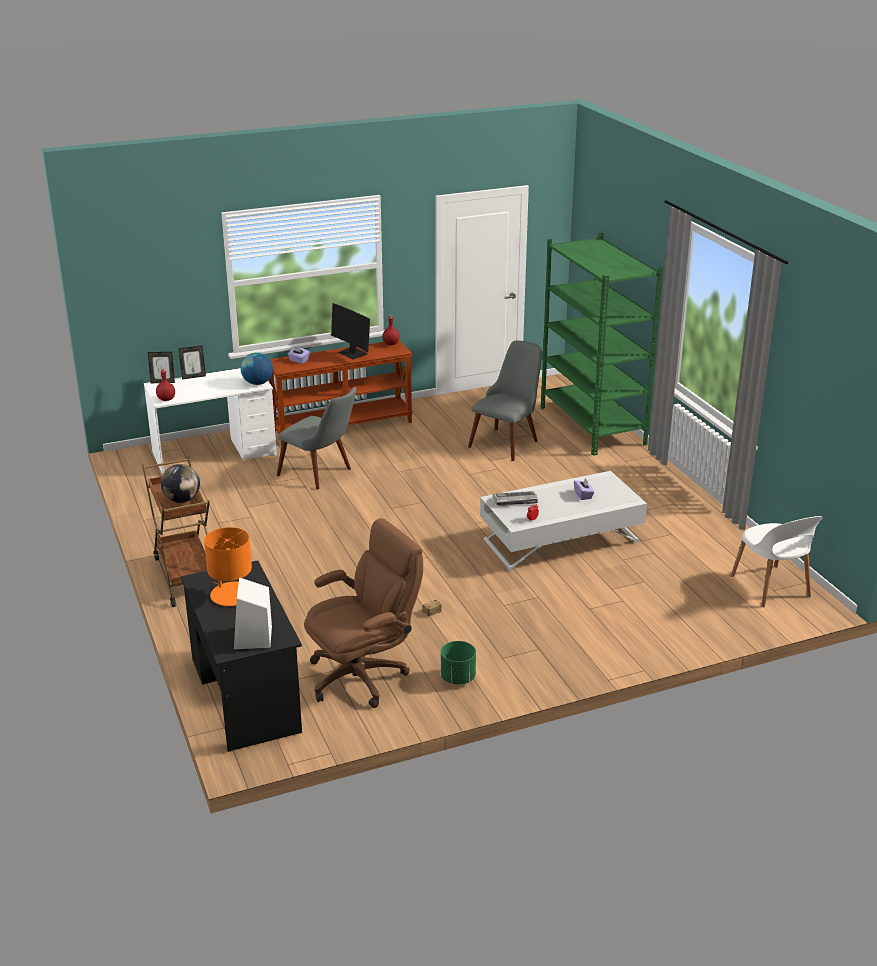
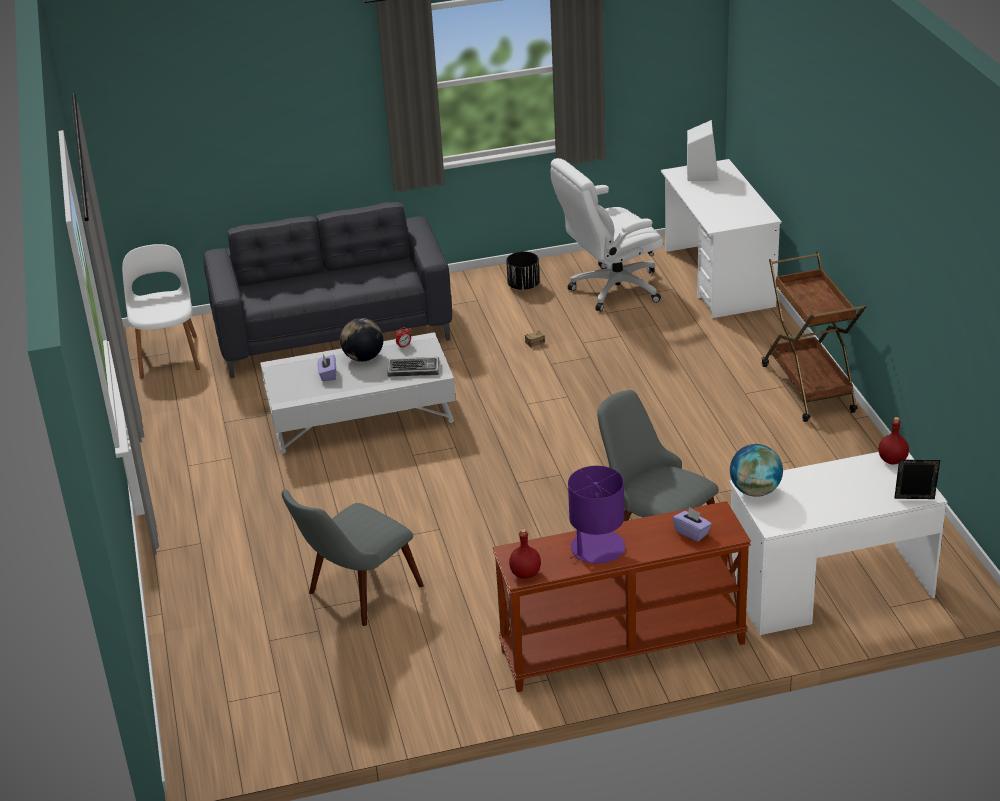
camera: 170 degrees left, 5 degrees up
globe [161,464,200,503] -> globe moved to [340,318,383,362]
picture frame [178,345,206,379] -> none
black desk [181,560,302,752] -> white desk [661,159,782,319]
orange table lamp [204,527,252,607] -> none
brown office chair [304,518,423,708] -> white office chair [551,158,663,312]
monitor [331,303,370,359] -> purple table lamp [568,466,625,563]
green planter [441,641,476,685] -> black planter [506,252,540,290]
green bookcase [541,232,663,456] -> none
none -> grey sofa [203,202,452,379]

